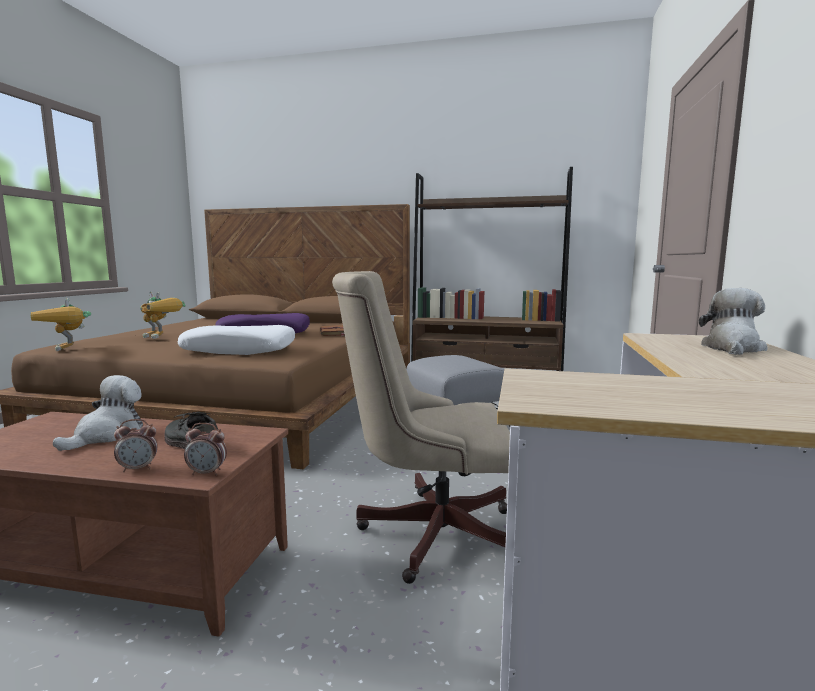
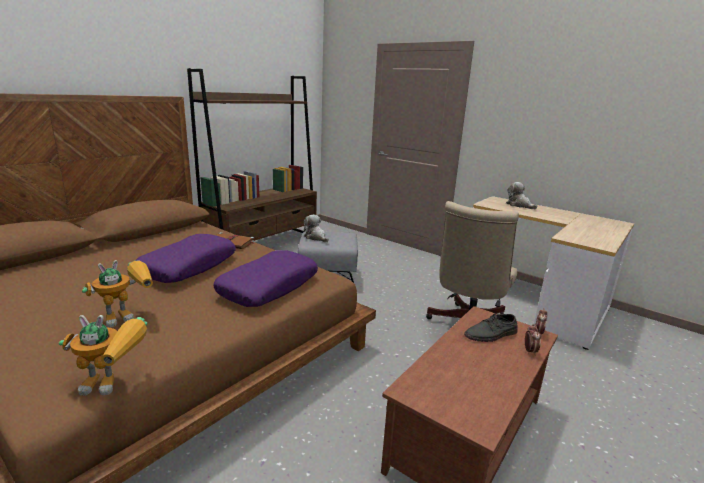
camera: 65 degrees left, 10 degrees up
plush toy [53,375,143,451] -> plush toy moved to [304,214,329,242]
white pillow [178,325,295,355] -> purple pillow [213,250,318,307]

